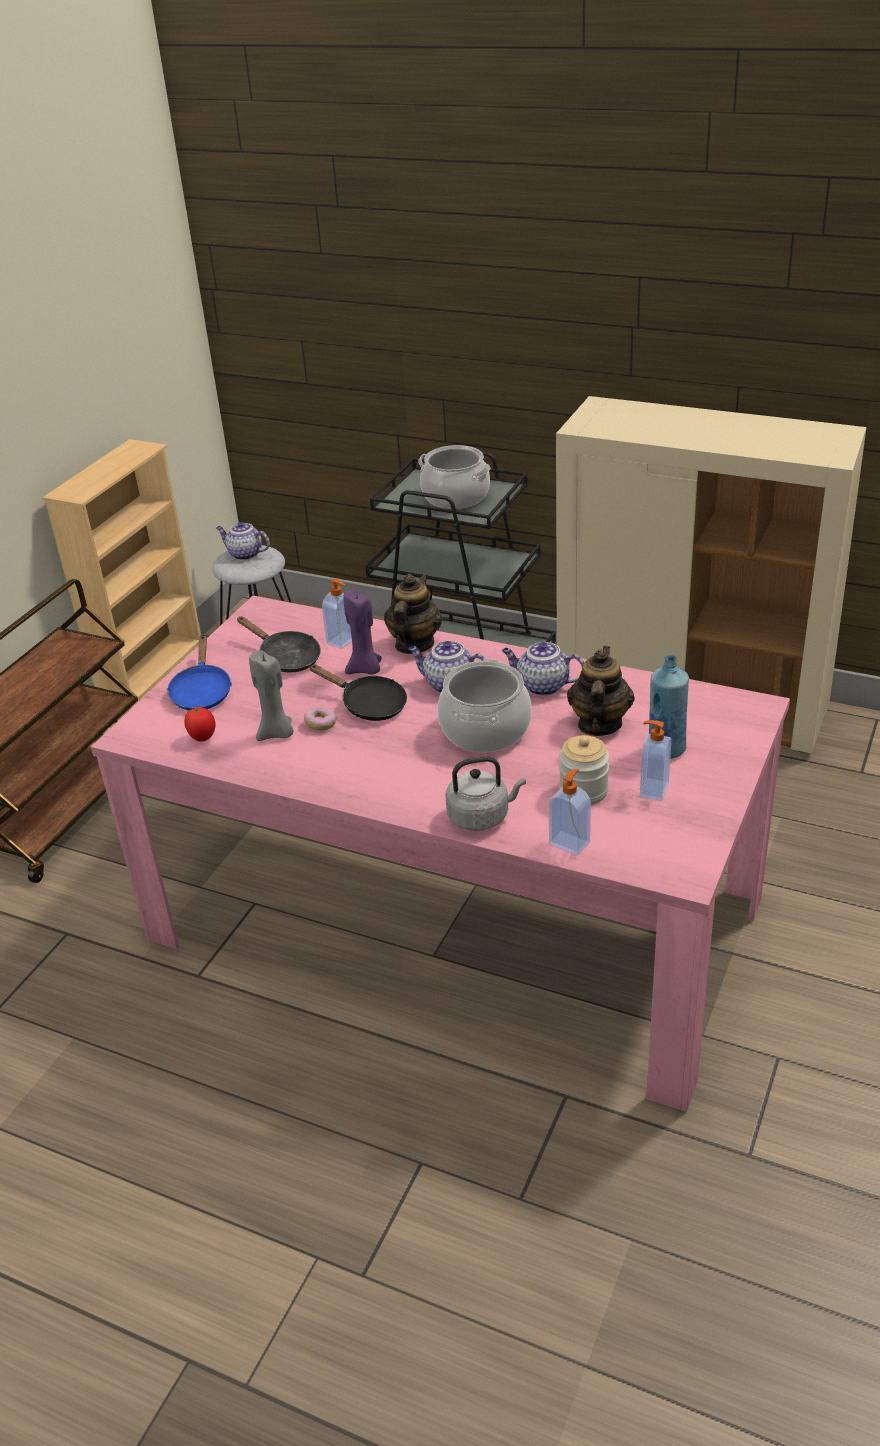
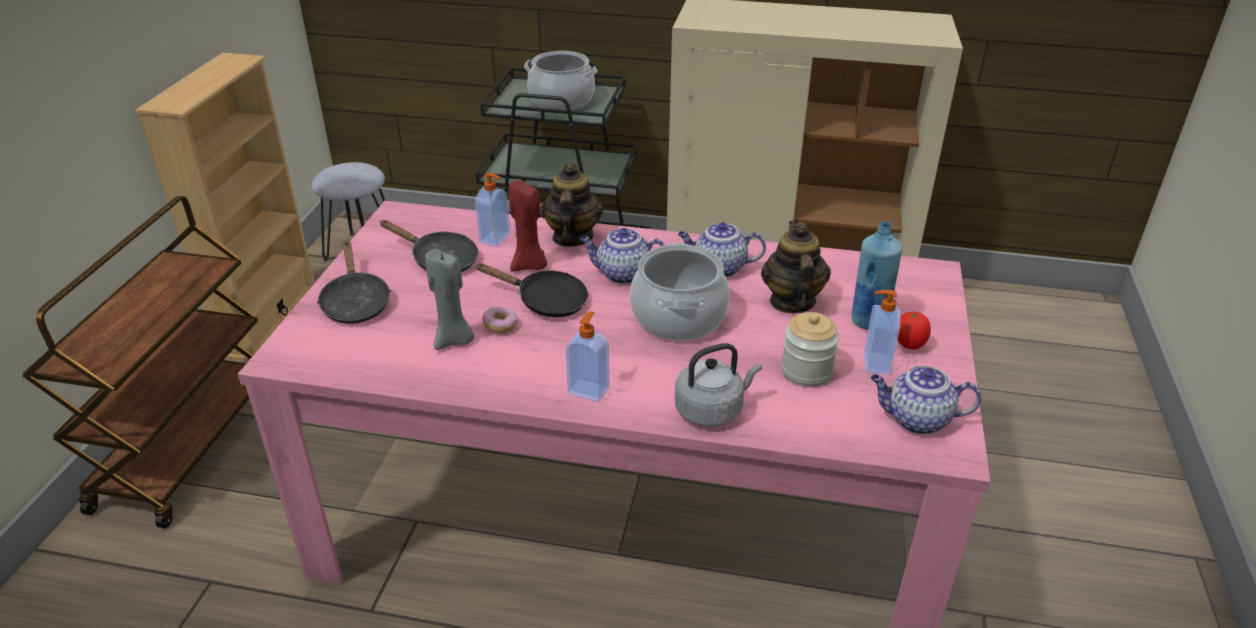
camera: 15 degrees left, 0 degrees up
blue frying pan [167,635,232,710] -> black frying pan [317,241,391,324]
tomato [184,707,216,742] -> tomato moved to [898,311,931,350]
teapot [216,522,270,560] -> teapot moved to [870,365,981,434]
purple candle [343,589,382,675] -> red candle [509,180,547,272]
soap dispenser [549,769,591,856] -> soap dispenser moved to [566,311,610,402]

